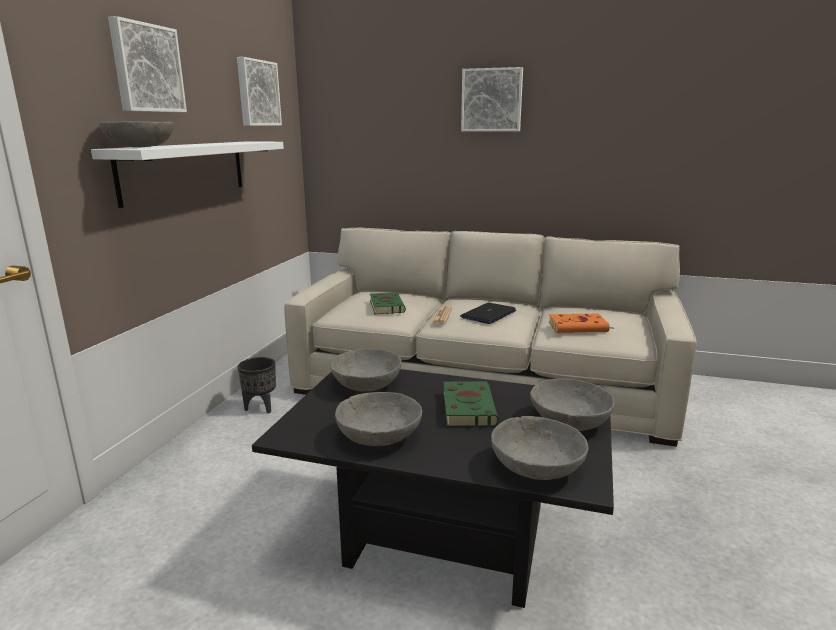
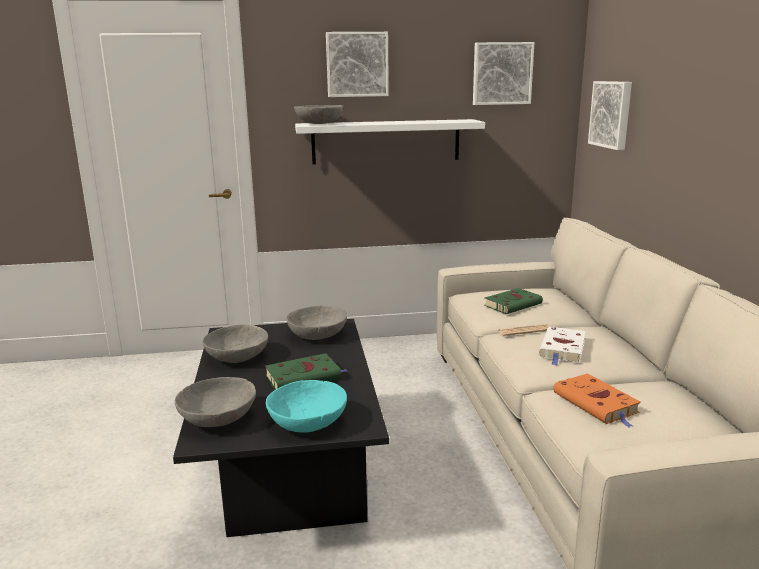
camera: 65 degrees right, 0 degrees up
black planter [238,357,276,414] -> none
laptop [460,303,516,324] -> white book [539,327,586,366]
picture [461,67,523,131] -> picture moved to [588,81,632,150]
grey bowl [530,378,614,431] -> turquoise bowl [266,380,347,433]

